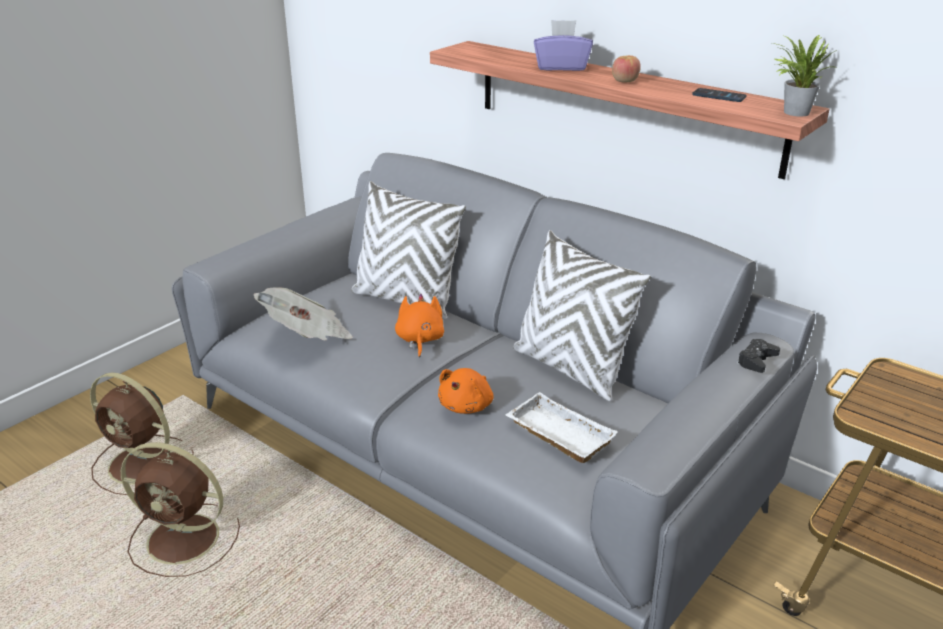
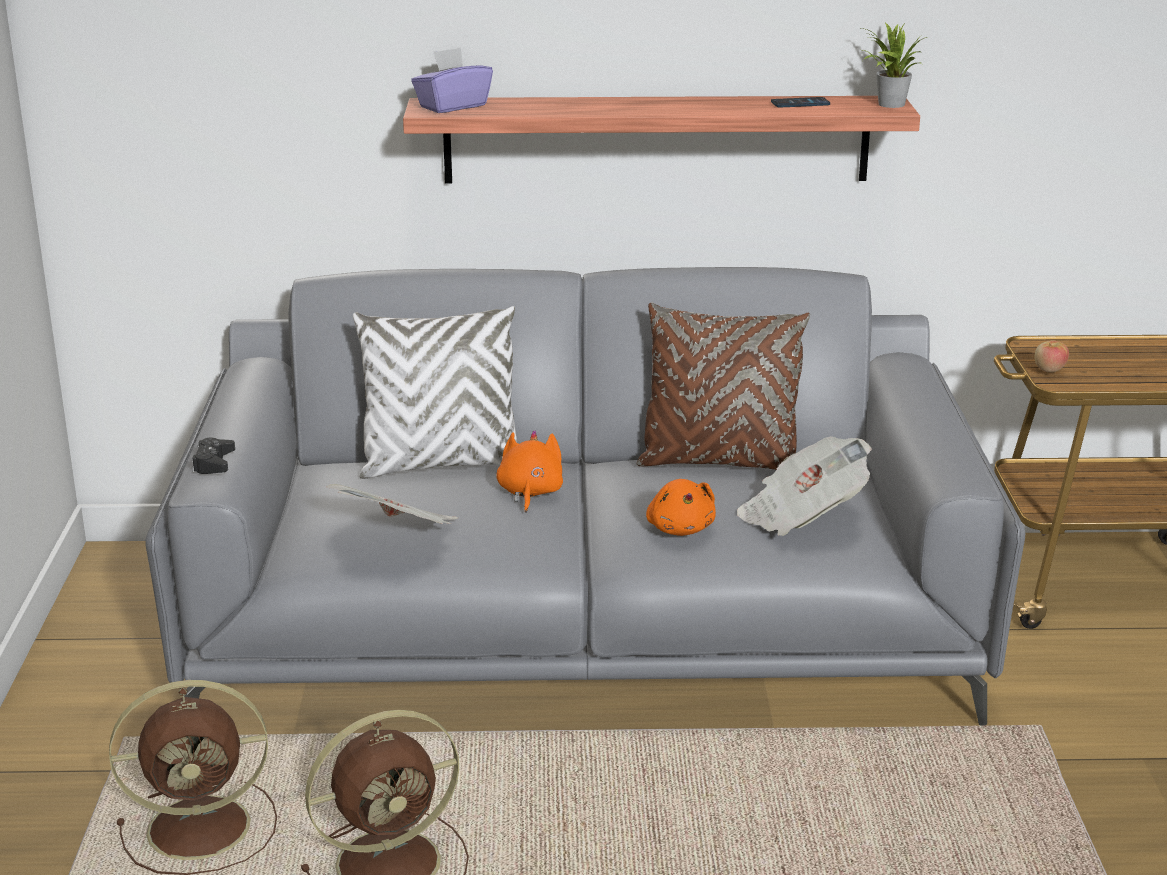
camera: 40 degrees left, 5 degrees down
orange plush toy [395,294,444,358] -> orange plush toy turned 45 degrees clockwise [496,430,563,513]
white tray [505,392,618,463] -> newspaper [737,436,872,536]
white pillow [513,230,651,401] -> brown pillow [637,302,810,470]
purple tissue box [534,20,593,71] -> purple tissue box moved to [411,47,493,113]
apple [612,55,641,83] -> apple moved to [1035,340,1069,373]
black game controller [737,339,780,373] -> black game controller moved to [192,437,235,474]

